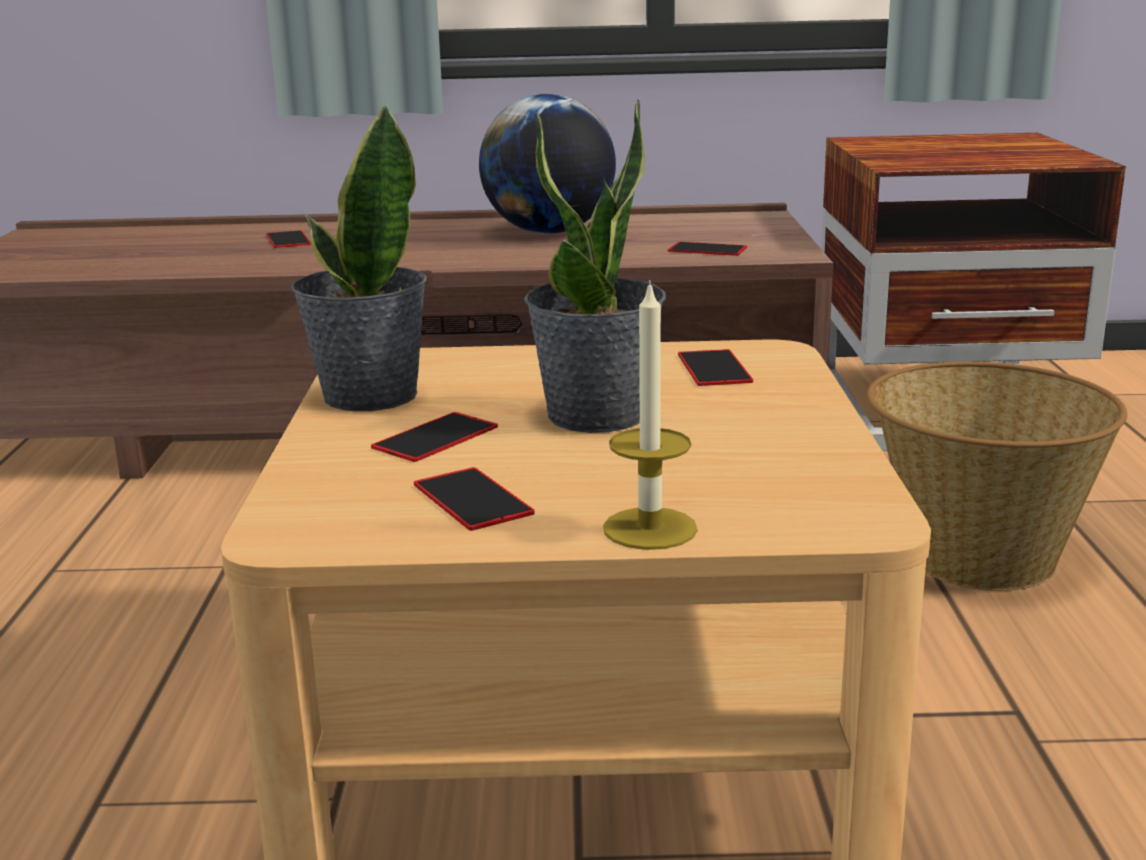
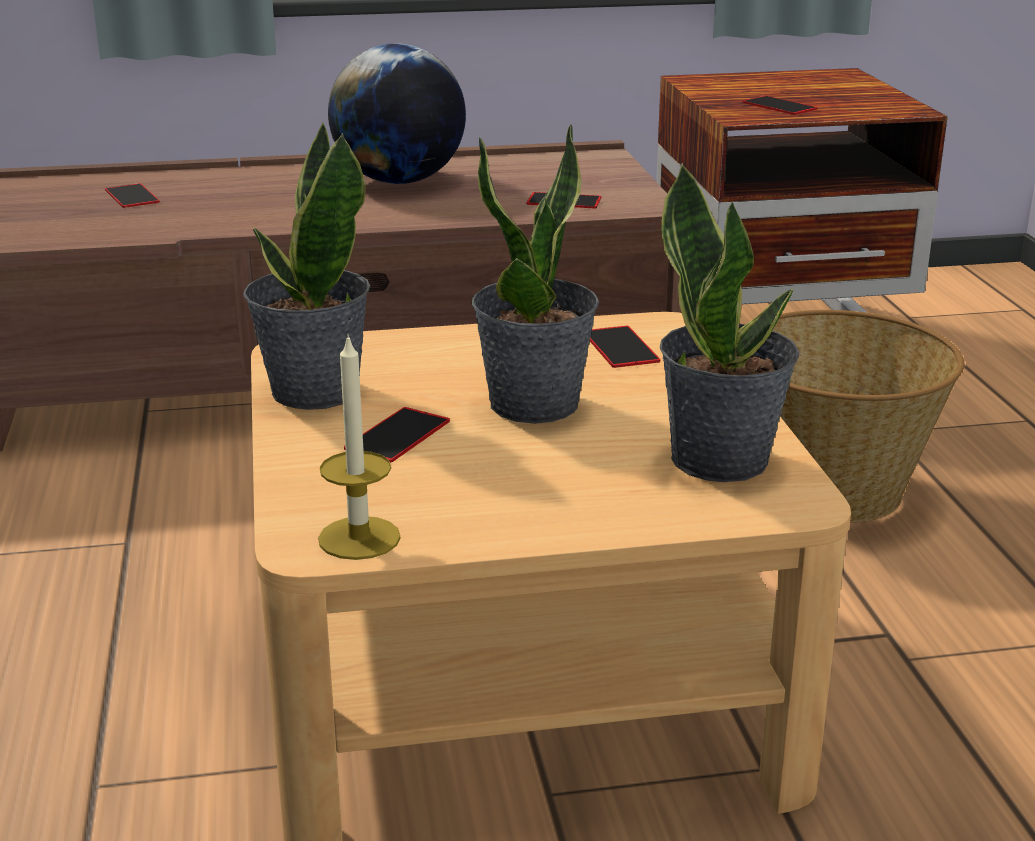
camera: 10 degrees left, 5 degrees up
phone [414,467,535,531] -> phone moved to [742,96,818,115]
candle [603,280,698,550] -> candle moved to [318,333,401,560]
none -> potted plant [660,163,799,482]

